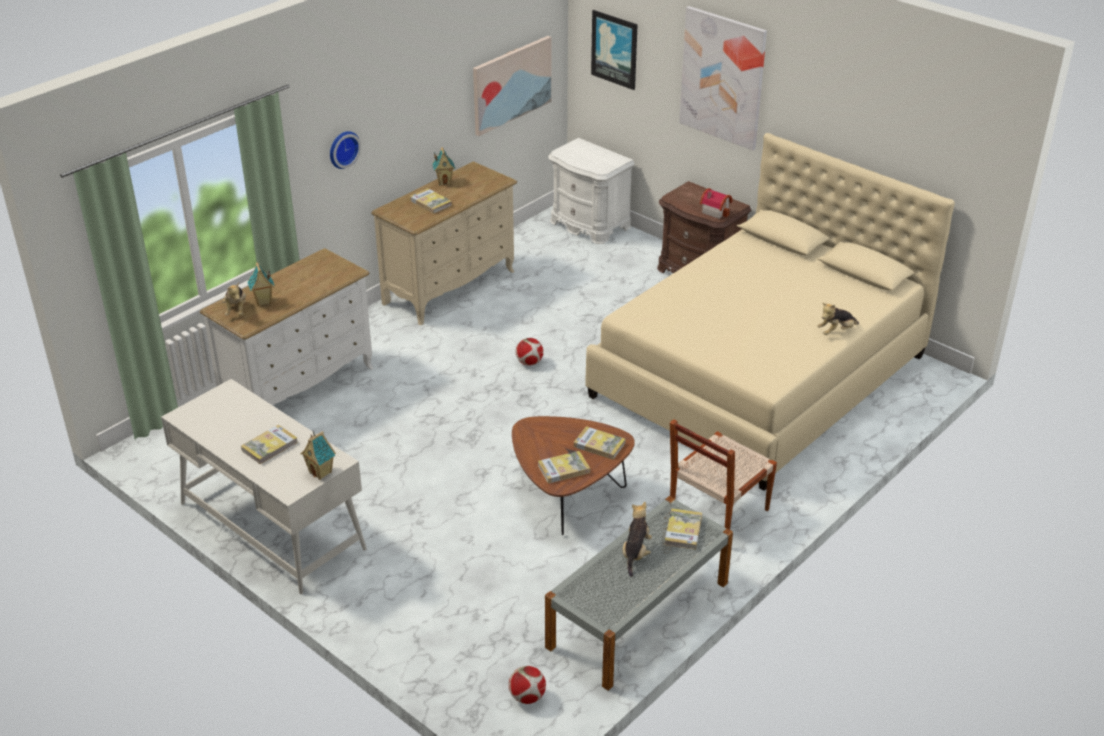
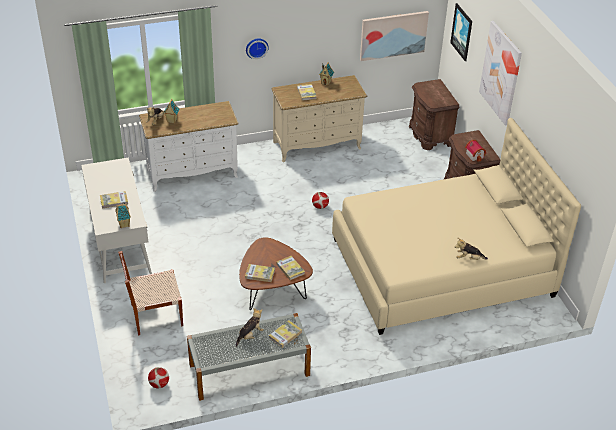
camera: 30 degrees right, 5 degrees up
white nightstand [548,138,635,244] -> brown nightstand [409,79,459,150]
chair [670,419,777,530] -> chair moved to [118,251,183,336]

